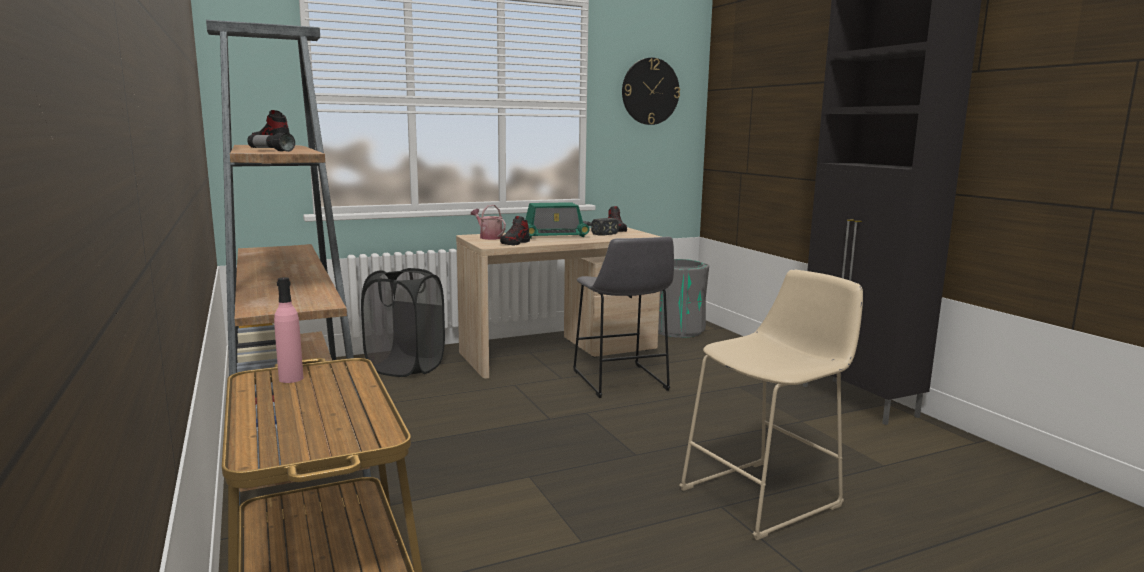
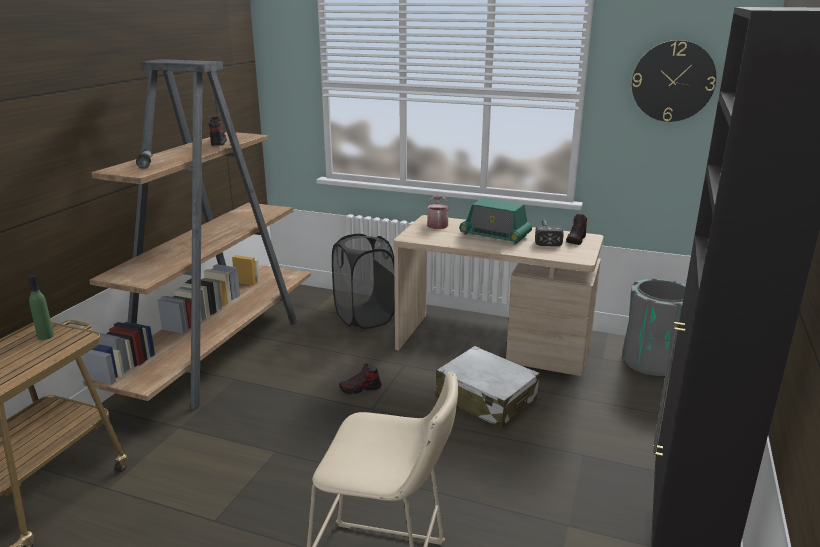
camera: 45 degrees right, 10 degrees up
pink bottle [274,277,304,383] -> green bottle [28,275,54,340]
shoe [500,216,530,246] -> shoe moved to [339,364,382,394]
grey stool [573,237,674,398] -> white suitcase [435,346,540,428]

